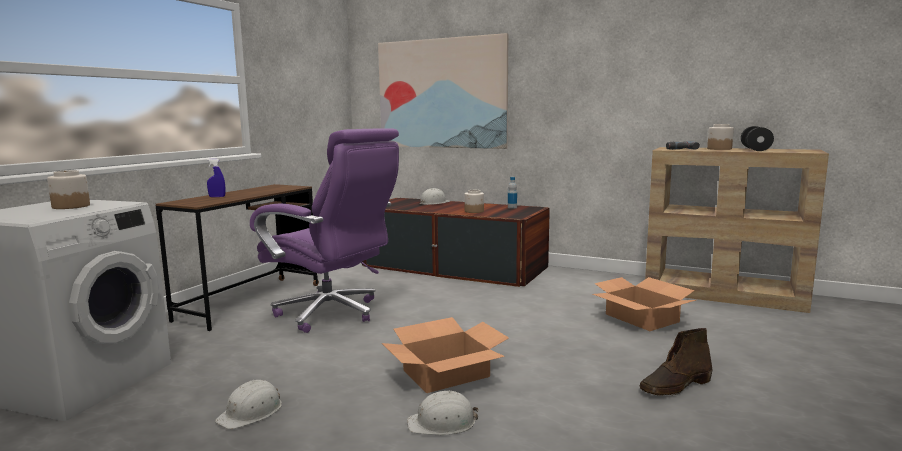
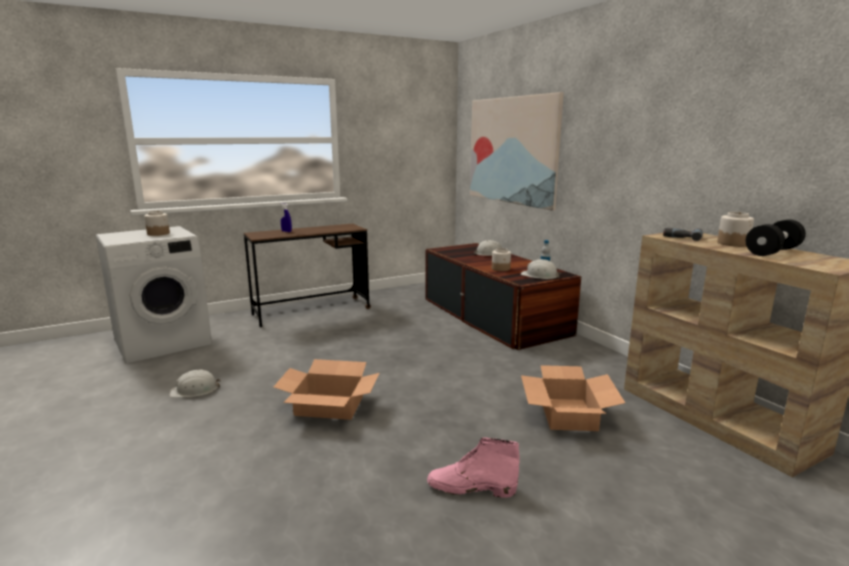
camera: 35 degrees right, 5 degrees up
purple office chair [250,128,399,333] -> none
white hard hat [407,391,479,435] -> white hard hat moved to [521,259,561,279]
brown boot [640,328,712,396] -> pink boot [427,438,520,498]

